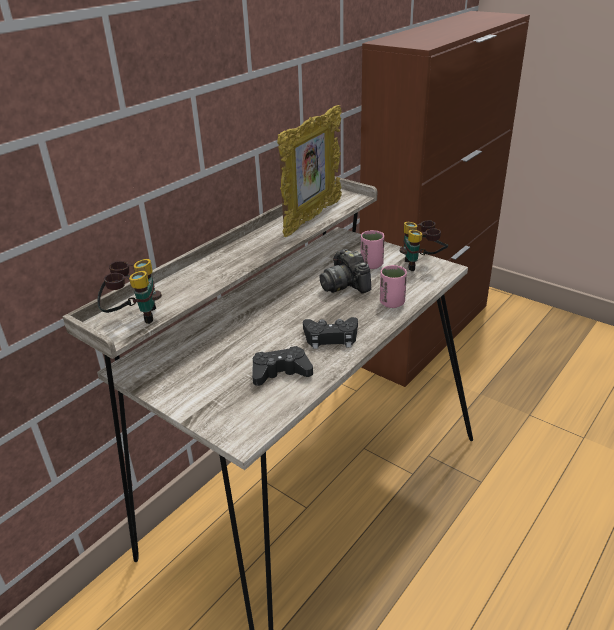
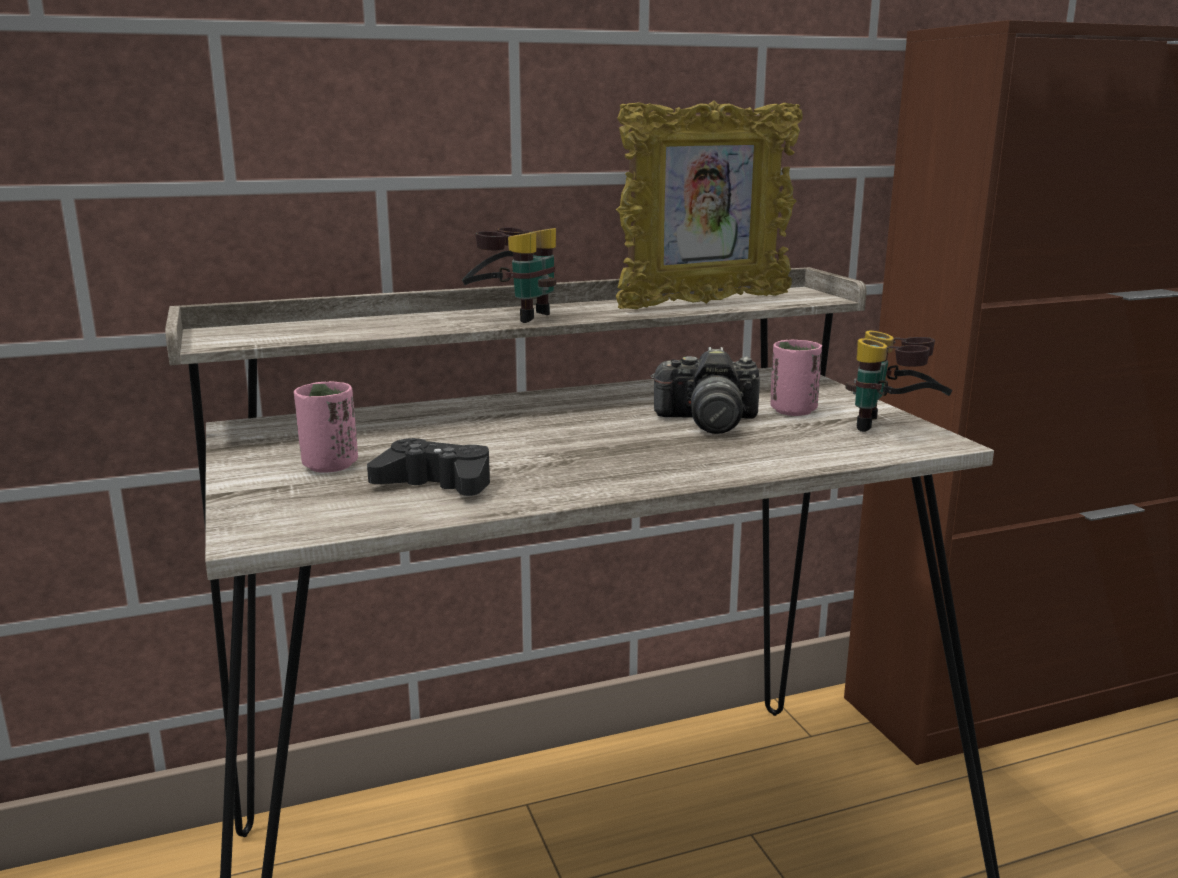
camera: 30 degrees right, 15 degrees down
binoculars [97,259,162,324] -> binoculars moved to [462,227,556,323]
black game controller [303,317,358,349] -> none
camera [319,249,371,294] -> camera turned 90 degrees counterclockwise [651,347,760,434]
pink cup [380,265,407,308] -> pink cup moved to [294,381,358,473]

